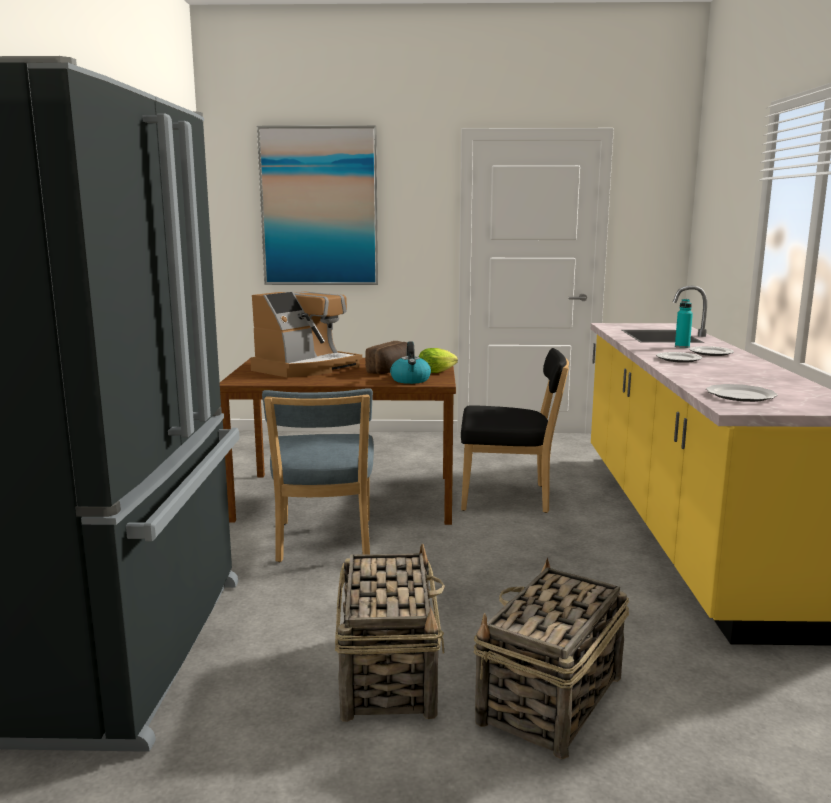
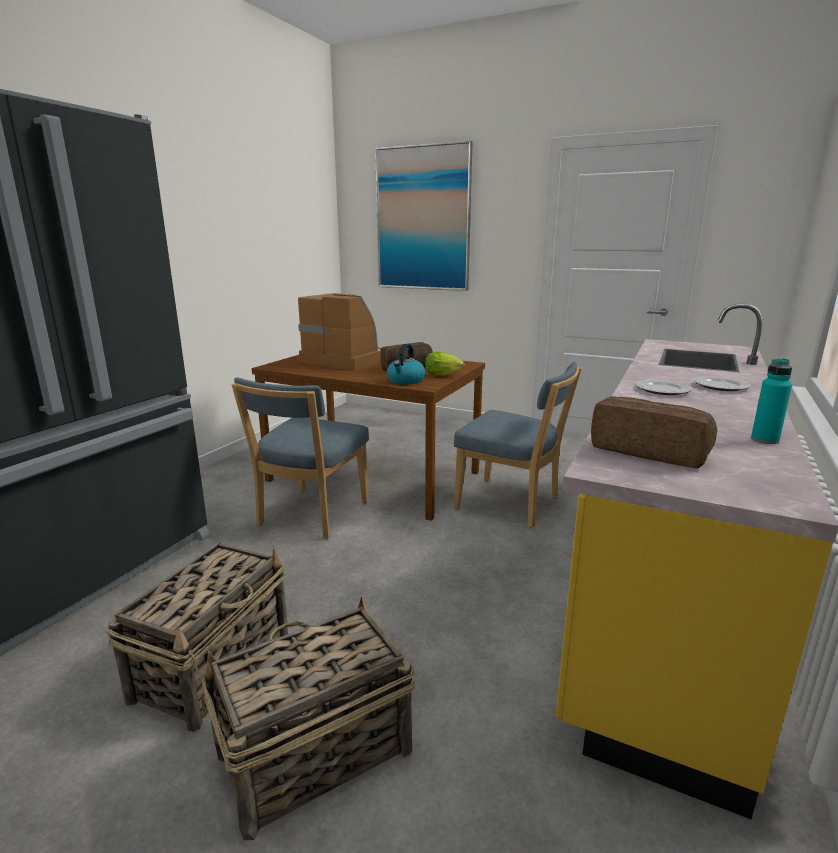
camera: 25 degrees right, 5 degrees up
coffee machine [250,291,362,377] -> coffee machine turned 120 degrees counterclockwise [298,293,381,371]
black chair [461,348,569,513] -> blue chair [454,362,581,528]
turquoise bottle [675,299,693,348] -> turquoise bottle moved to [751,359,792,444]
plate [706,384,778,402] -> bread [591,397,717,469]

